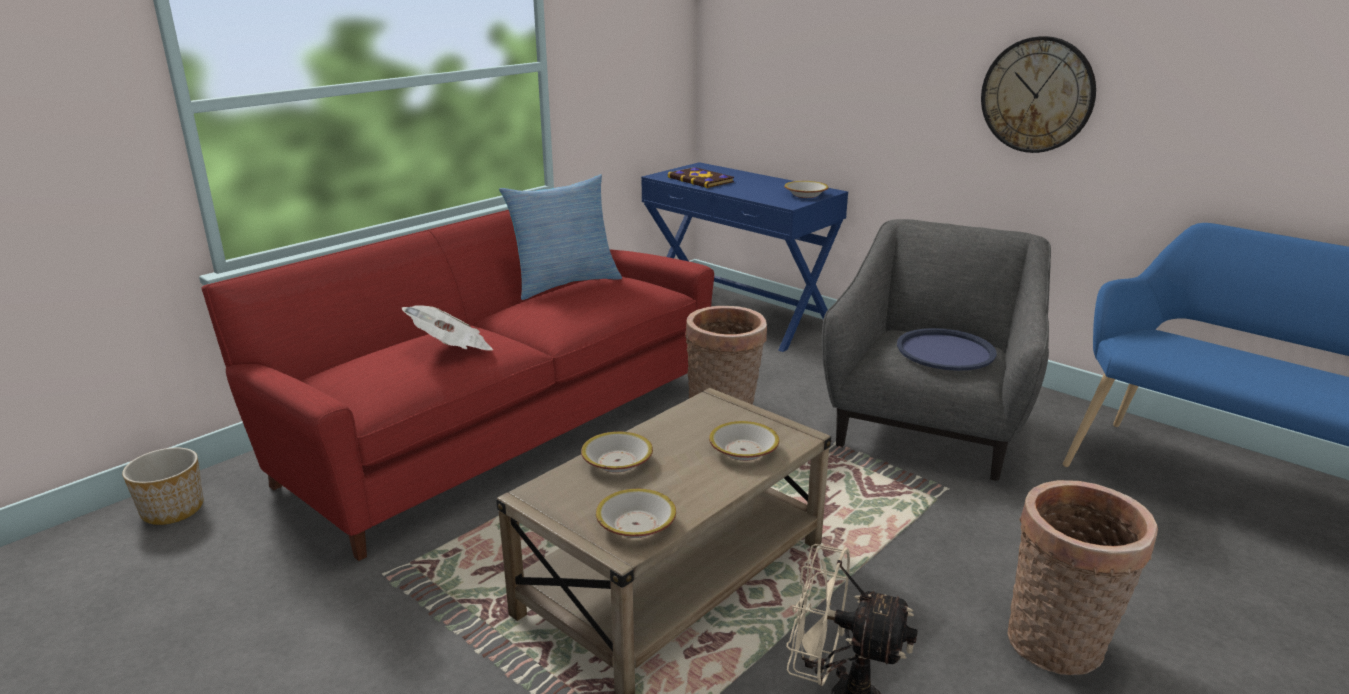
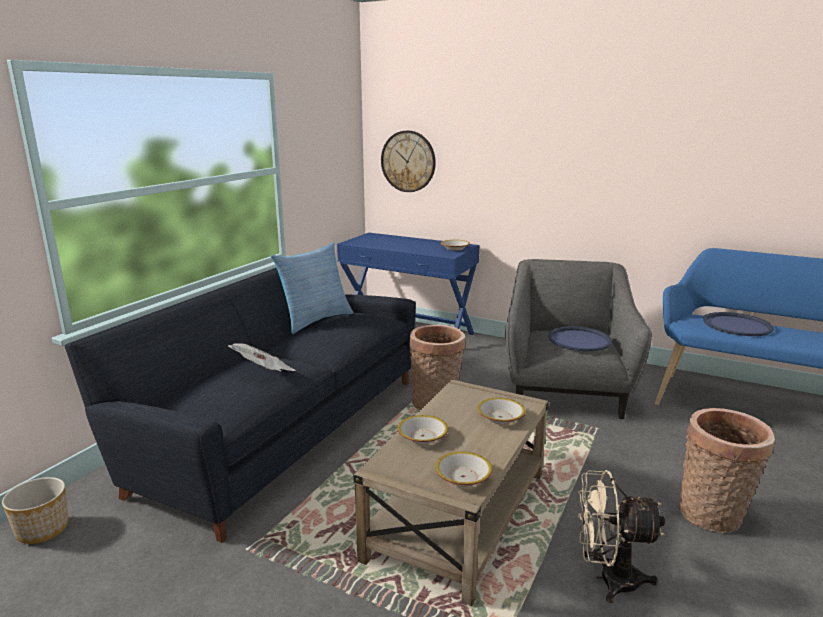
camera: 15 degrees left, 5 degrees down
red sofa [202,210,714,561] -> black sofa [65,268,416,543]
book [668,167,734,188] -> none
wall clock [981,36,1096,153] -> wall clock moved to [381,130,436,192]
none -> blue tray [703,312,774,336]

